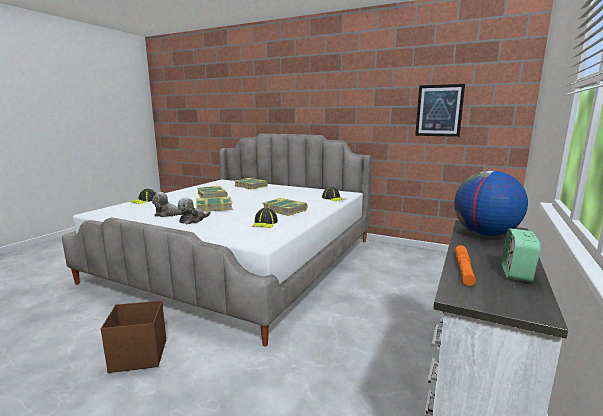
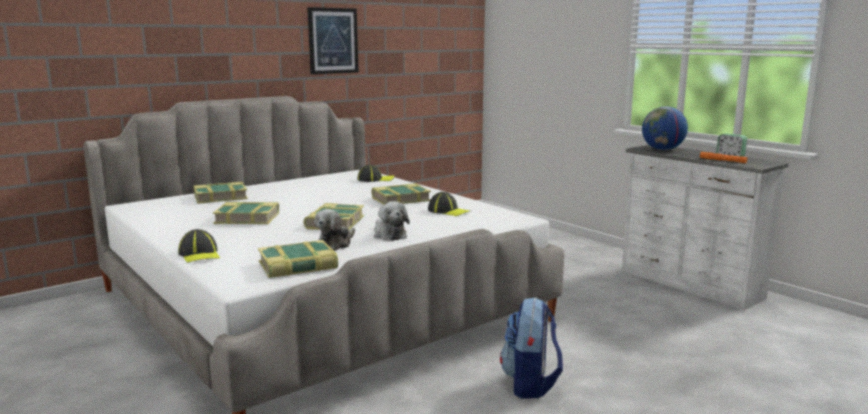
camera: 65 degrees left, 0 degrees up
brown storage box [101,300,166,373] -> backpack [500,297,563,399]
picture [415,84,465,137] -> picture moved to [307,7,359,74]
none -> book [258,240,338,278]

